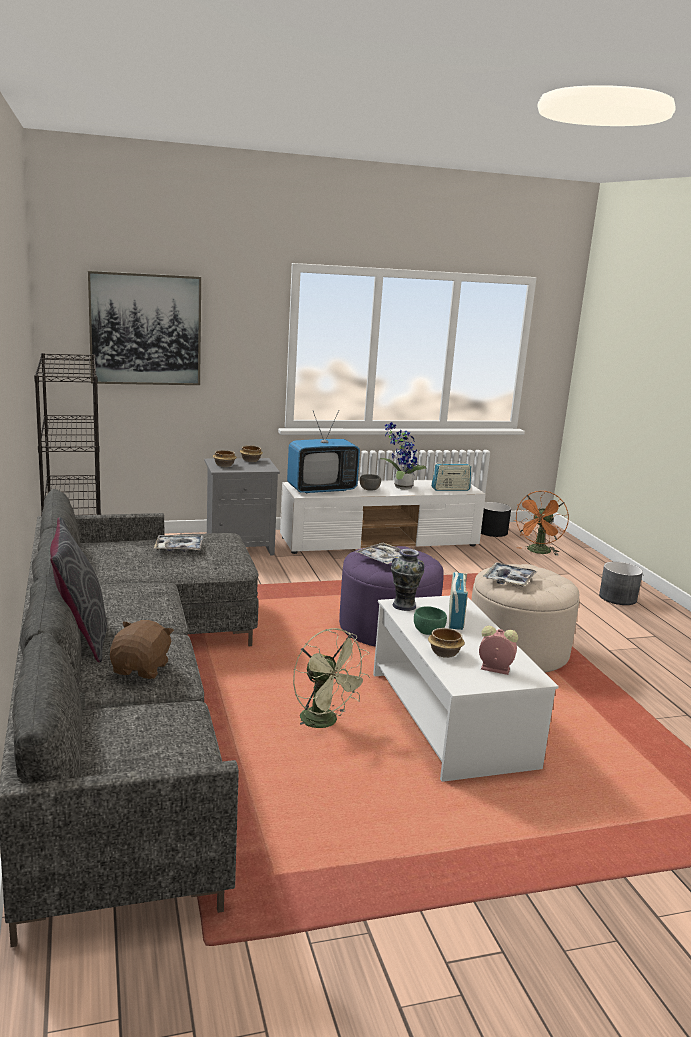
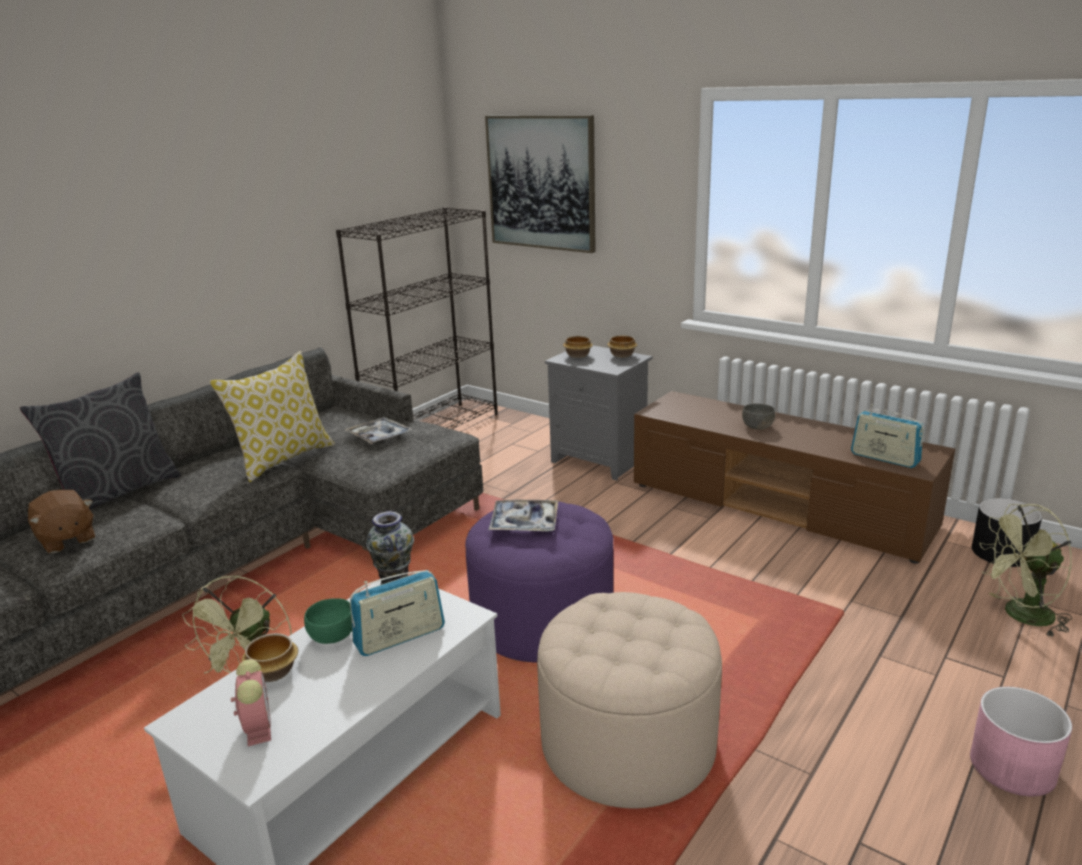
camera: 55 degrees right, 5 degrees up
brown plush toy [110,620,174,679] -> brown plush toy turned 75 degrees clockwise [28,490,95,553]
white tv stand [280,480,486,554] -> brown tv stand [634,391,955,563]
television [287,411,360,494] -> none
potted plant [380,422,426,489] -> none
tray [483,562,537,586] -> none
orange fan [514,491,569,556] -> green fan [979,504,1072,638]
grey planter [599,562,643,605] -> pink planter [970,687,1072,797]
none -> pillow [209,351,335,482]

